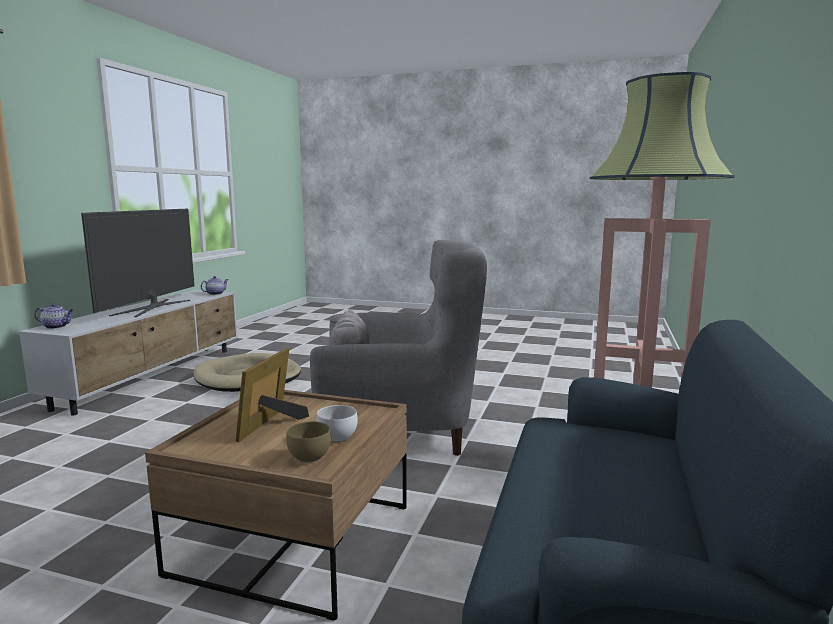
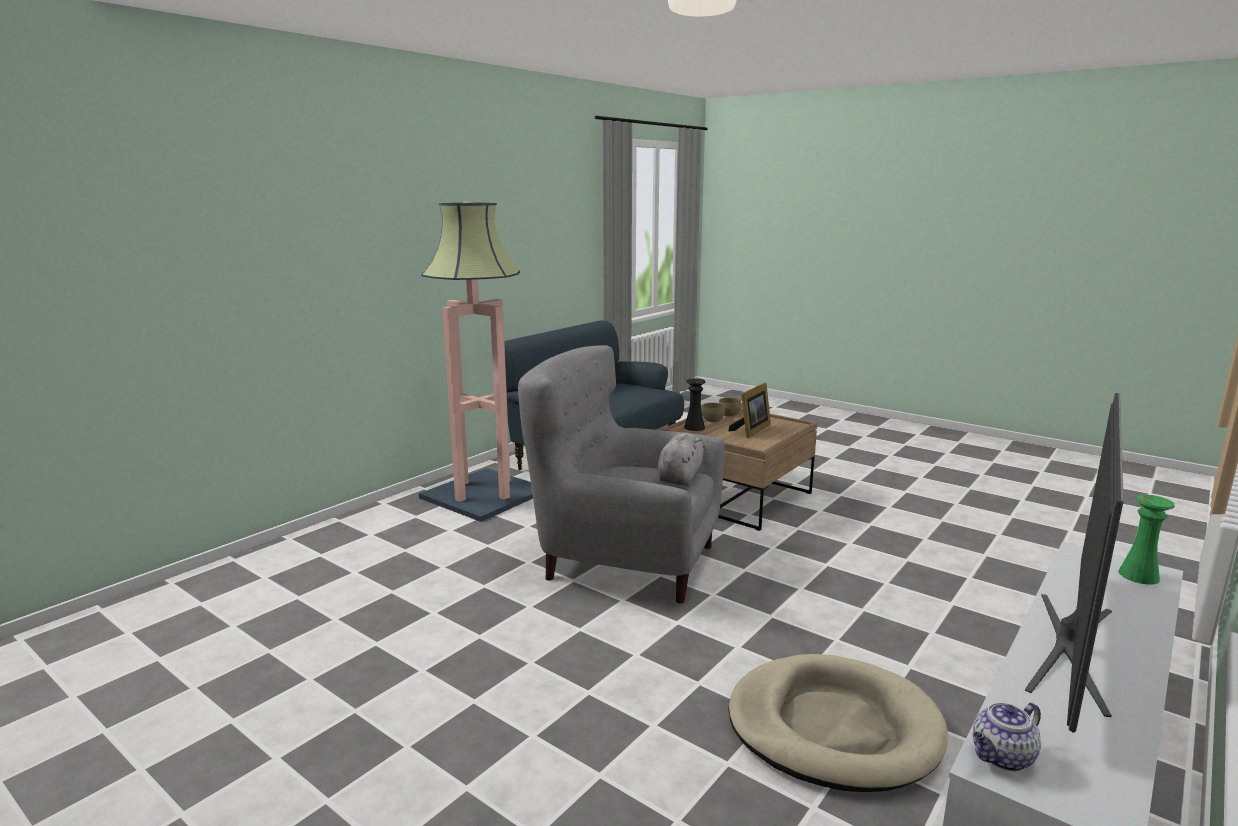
camera: 160 degrees left, 5 degrees up
teapot [35,303,73,329] -> green vase [1118,495,1175,585]
white bowl [316,405,358,442] -> brown bowl [702,403,725,423]
none -> black vase [684,378,706,431]

